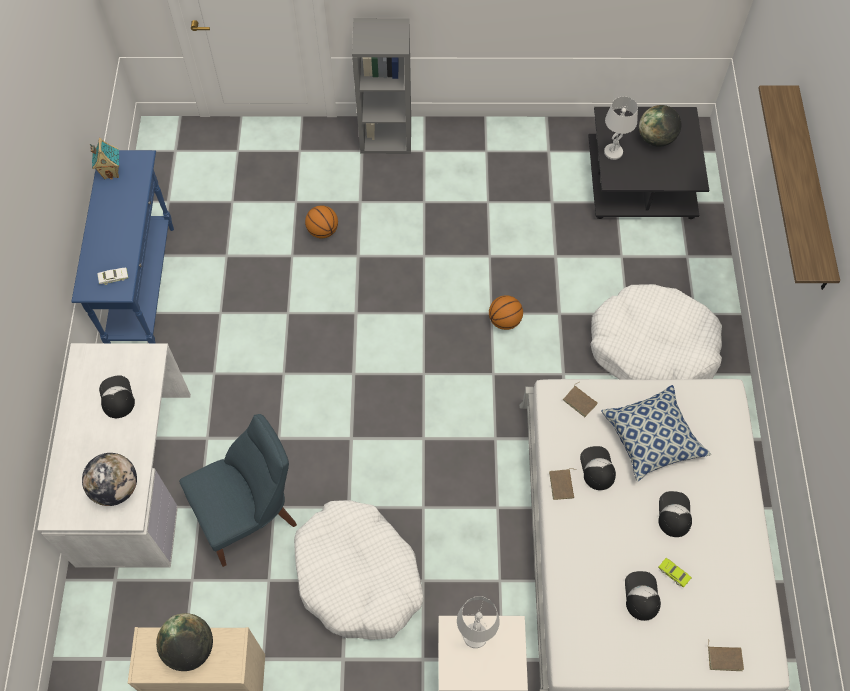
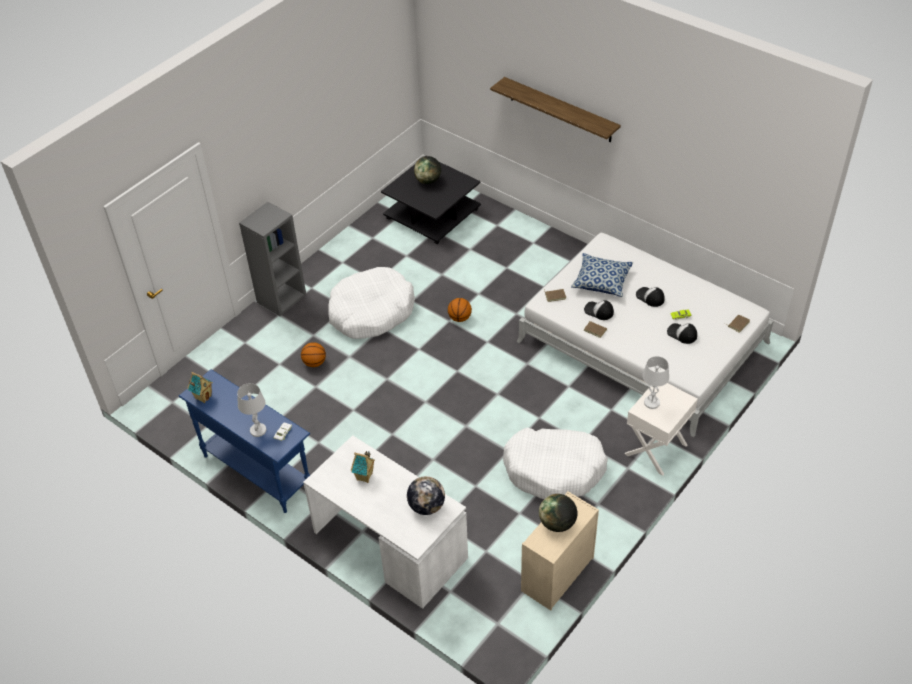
camera: 50 degrees left, 15 degrees down
cap [99,375,135,418] -> toy house [351,451,375,483]
blue chair [179,414,297,567] -> none
white dog bed [591,284,722,380] -> white dog bed moved to [329,267,415,339]
white table lamp [604,96,638,160] -> white table lamp moved to [237,383,266,437]

